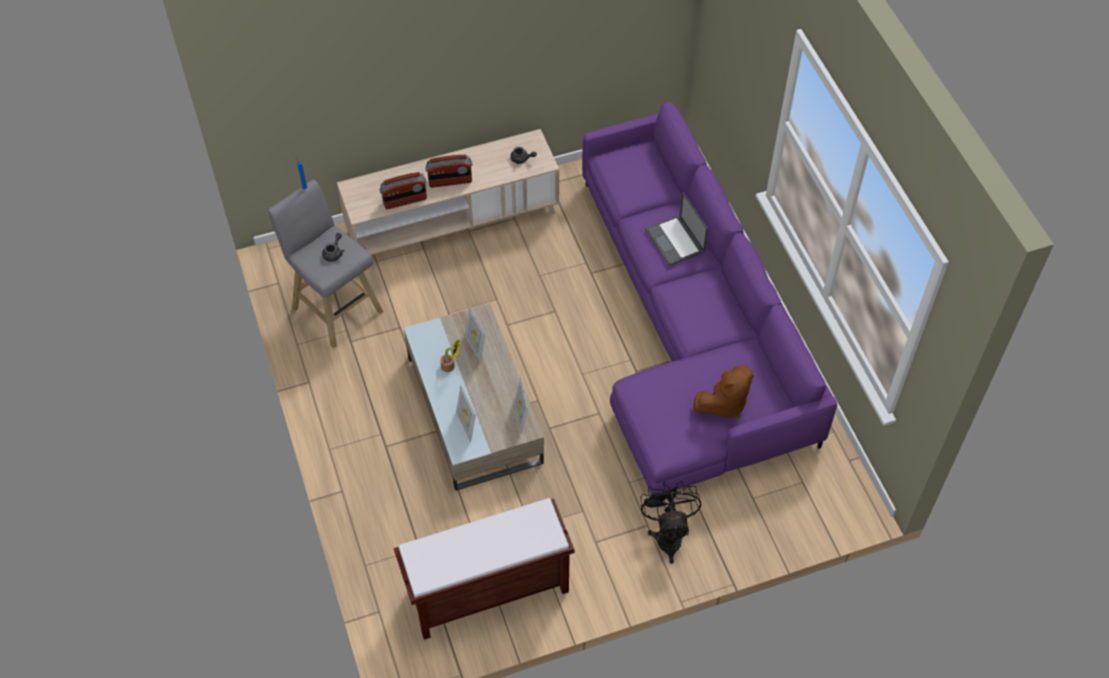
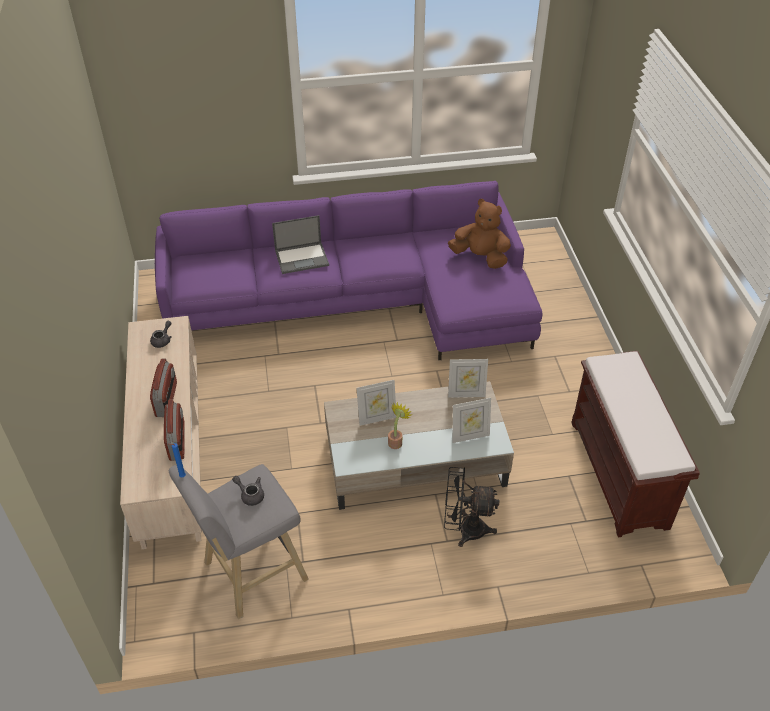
camera: 80 degrees left, 10 degrees down
black fan [640,481,701,564] -> black fan moved to [444,467,499,547]
brown plush toy [693,365,754,419] -> brown plush toy turned 45 degrees counterclockwise [448,199,511,269]

